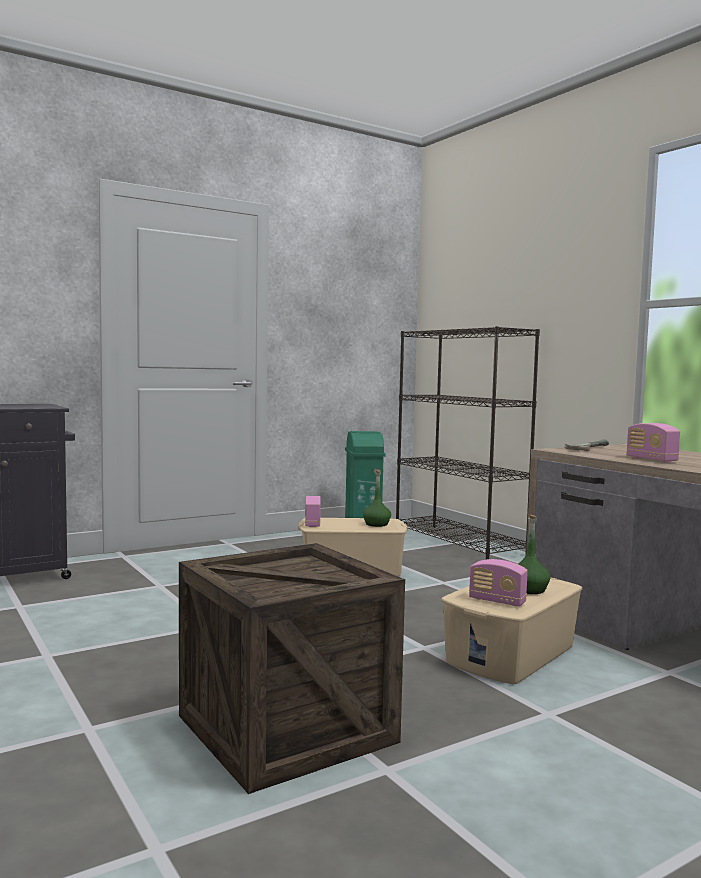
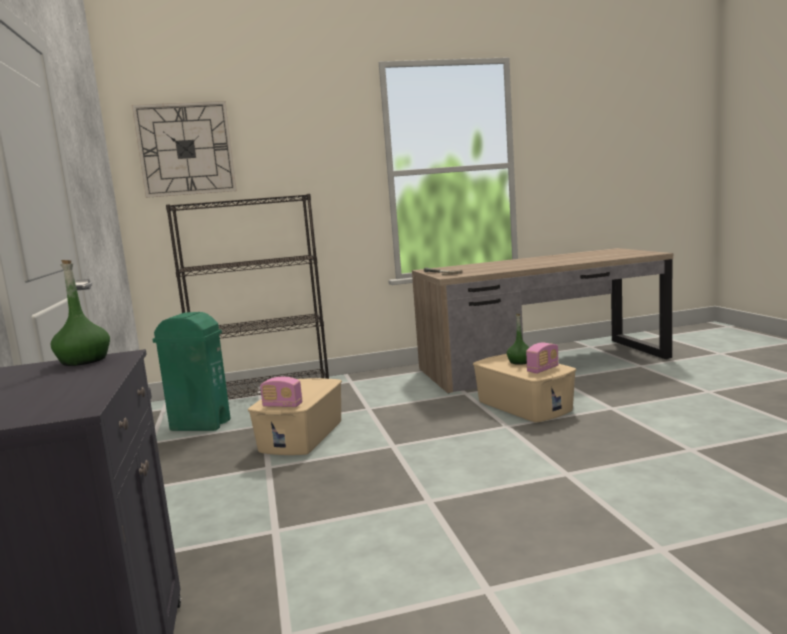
camera: 70 degrees left, 5 degrees up
crate [179,543,405,794] -> none
green bottle [363,470,391,527] -> green bottle moved to [51,260,110,366]
radio [627,423,680,463] -> none
none -> wall clock [132,101,237,198]

